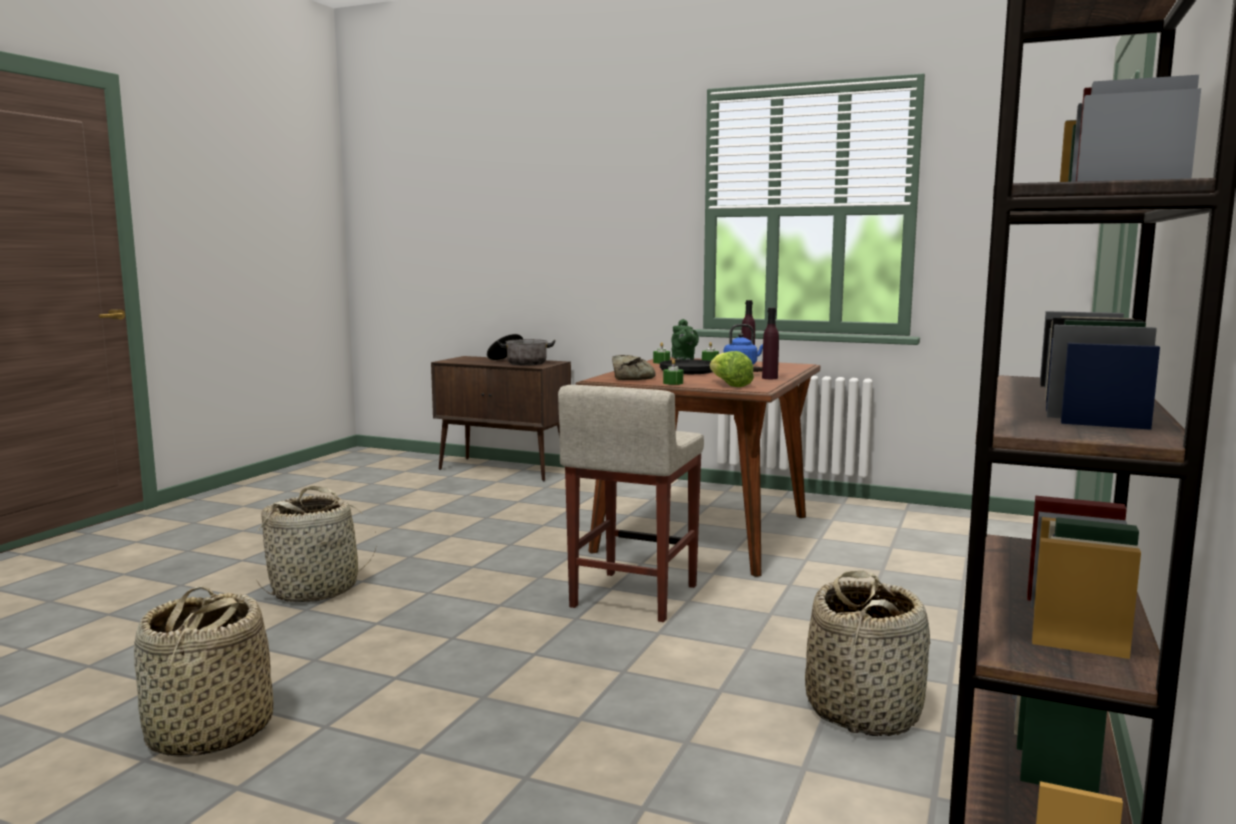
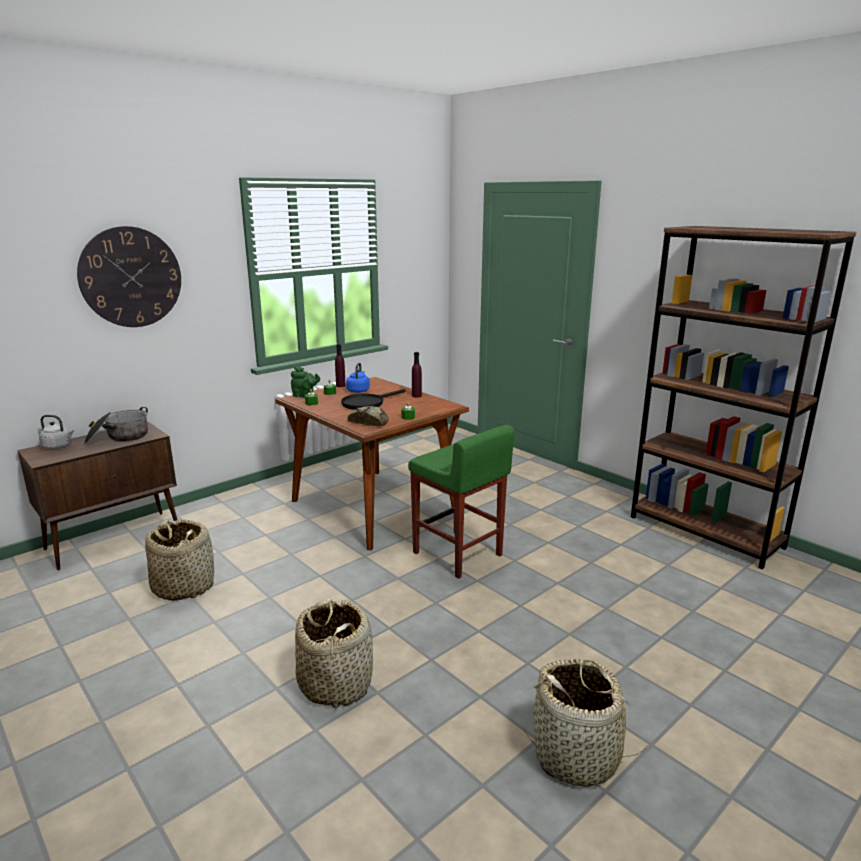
camera: 65 degrees left, 10 degrees up
beige stool [558,385,704,622] -> green stool [408,425,515,579]
lettuce [710,351,754,387] -> none
basket [805,571,931,736] -> basket moved to [145,520,214,601]
none -> grey kettle [39,415,74,449]
none -> wall clock [77,226,181,327]

